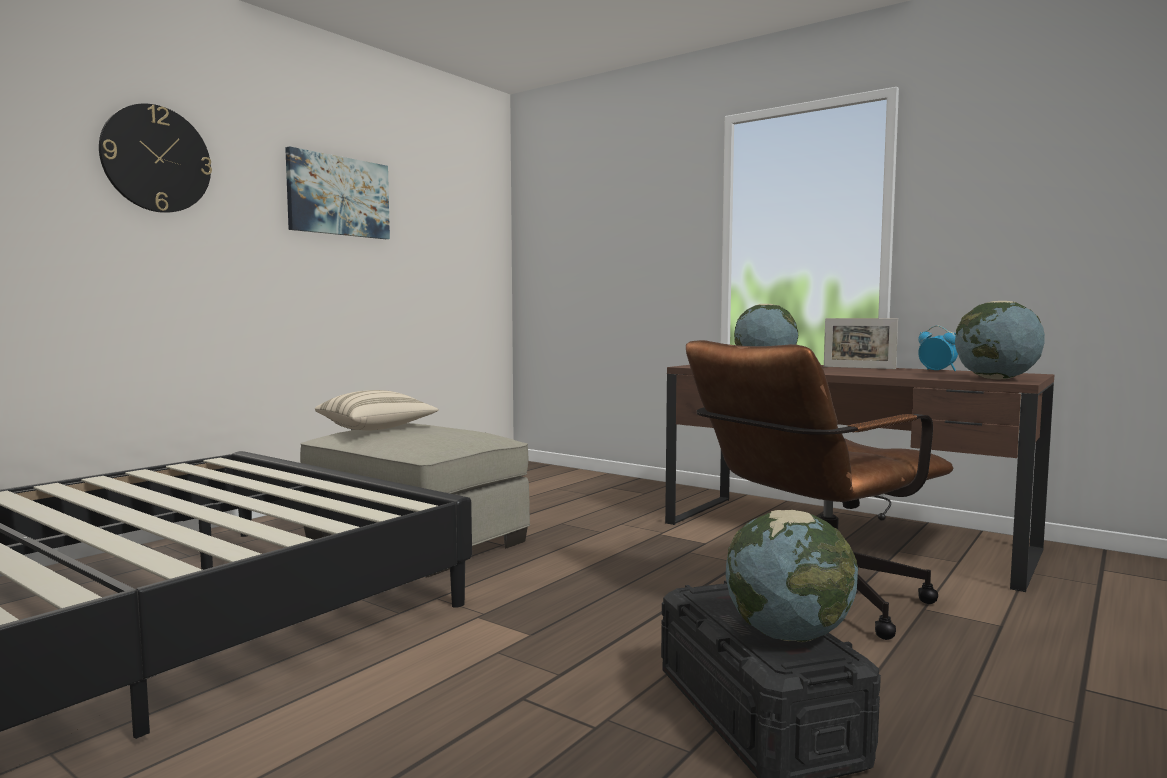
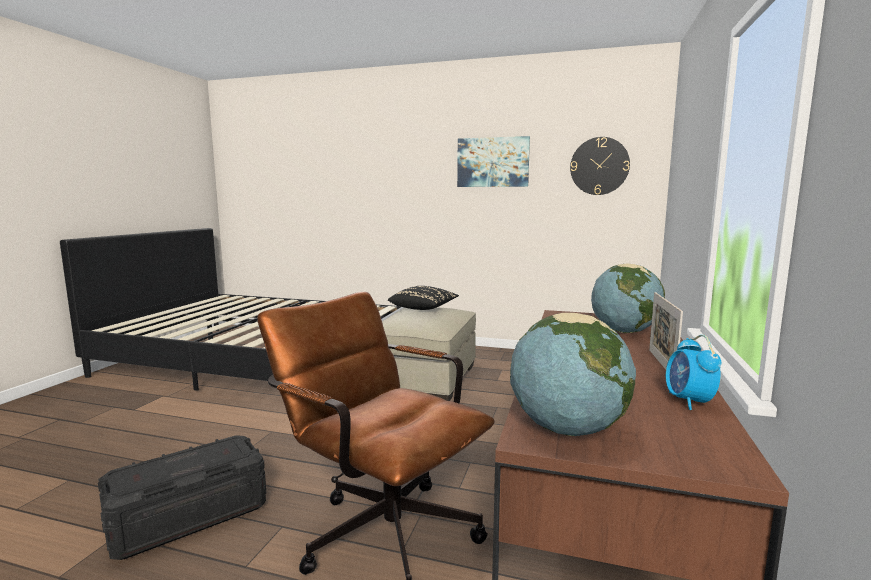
camera: 70 degrees right, 5 degrees up
wall clock [99,103,212,213] -> wall clock moved to [570,137,630,195]
beige pillow [315,390,439,430] -> black pillow [388,286,459,310]
globe [726,510,858,642] -> none
alarm clock [918,325,958,371] -> alarm clock turned 150 degrees clockwise [666,335,721,410]

